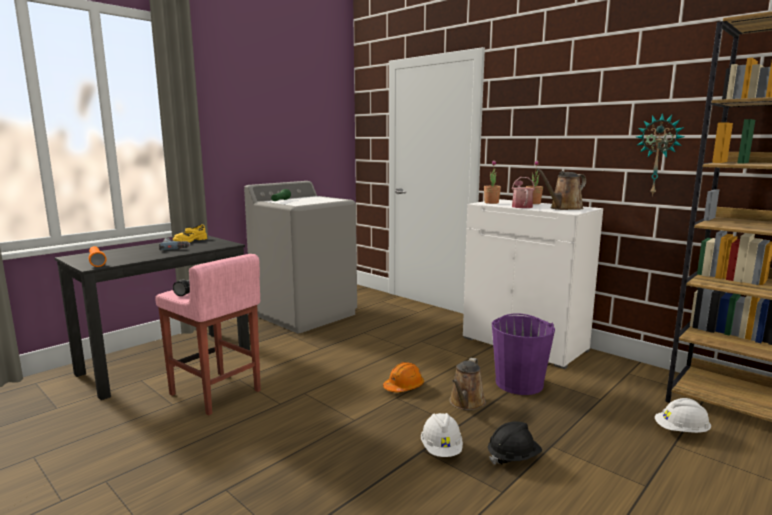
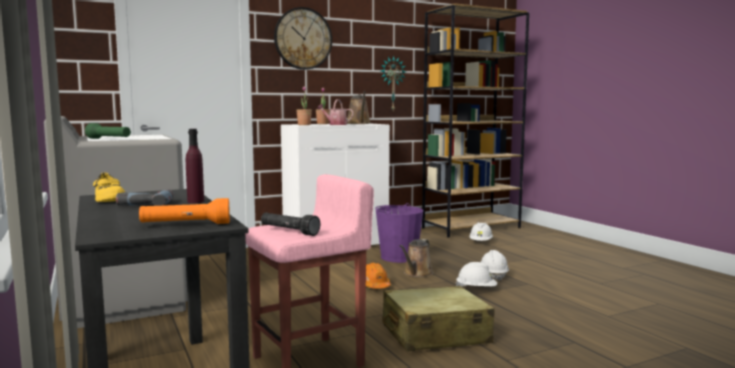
camera: 70 degrees left, 5 degrees down
brown watering can [449,358,486,410] -> brown watering can turned 75 degrees clockwise [399,239,433,277]
black hard hat [488,421,542,465] -> white hard hat [481,250,509,280]
none -> purple bottle [186,129,204,203]
none -> wall clock [274,7,332,70]
none -> beige suitcase [383,286,495,351]

